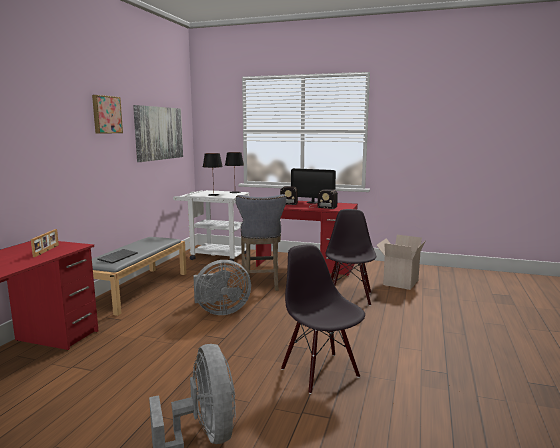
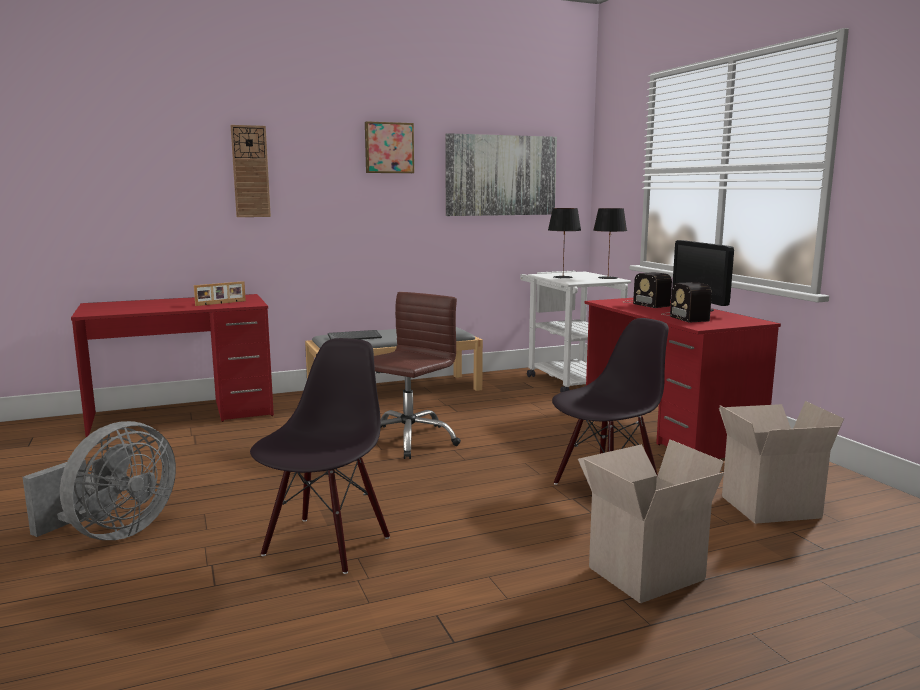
camera: 50 degrees right, 0 degrees up
grey fan [193,260,251,315] -> brown office chair [374,292,461,459]
grey stool [235,194,287,291] -> none
none -> wall clock [231,125,271,217]
none -> cardboard box [578,439,724,603]

